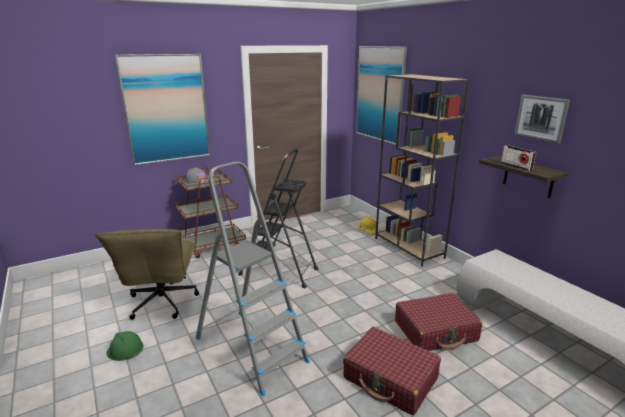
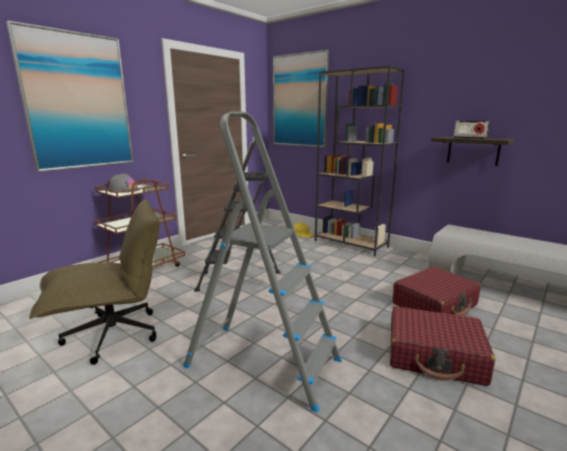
camera: 20 degrees left, 5 degrees down
beige office chair [95,229,199,320] -> beige office chair turned 90 degrees counterclockwise [29,199,160,365]
green hard hat [107,331,144,361] -> none
picture [515,95,570,143] -> none

